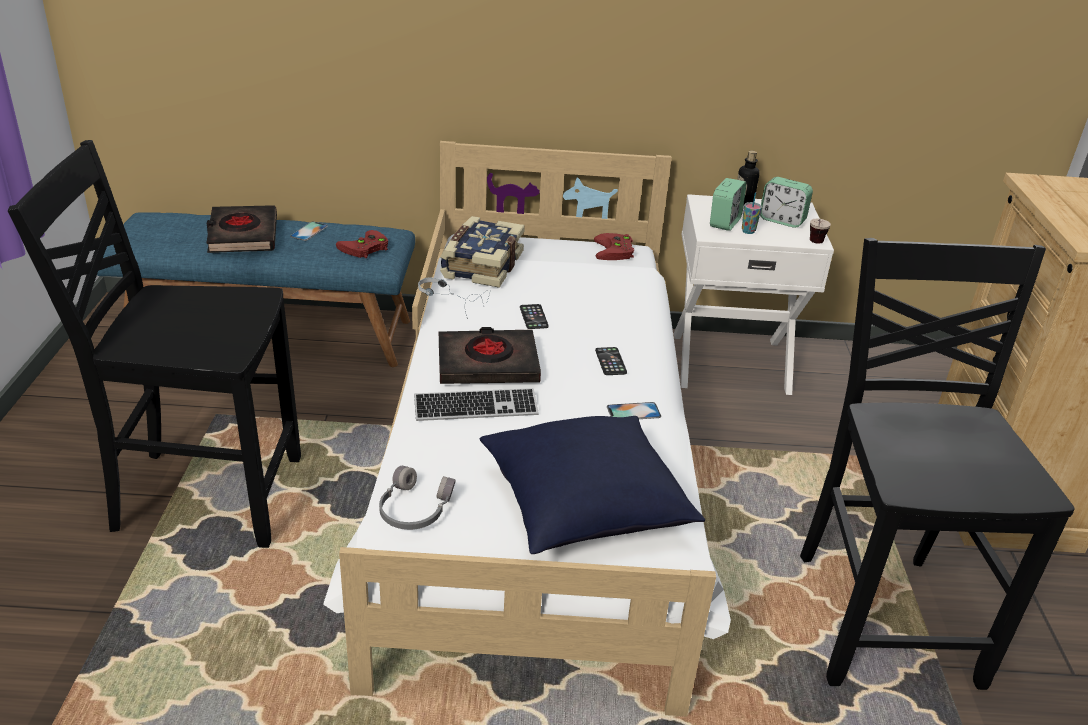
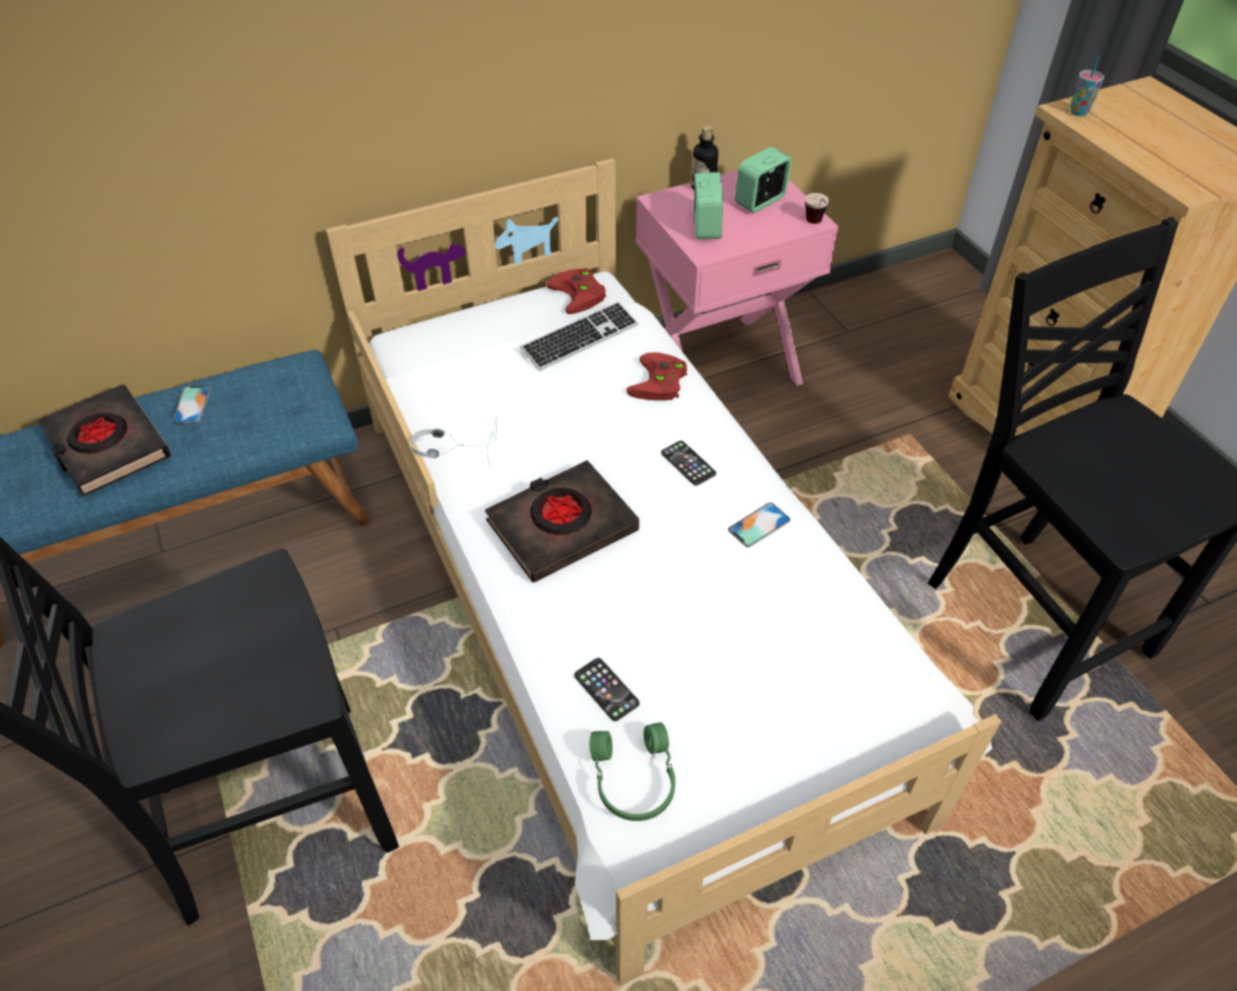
camera: 25 degrees left, 15 degrees up
red game controller [336,230,388,258] -> red game controller moved to [626,352,687,400]
grey headphones [379,466,456,530] -> green headphones [590,722,675,821]
keyboard [414,388,539,421] -> keyboard moved to [520,301,638,371]
book [440,216,525,288] -> none
blue pillow [480,416,705,554] -> none
phone [520,304,549,329] -> phone moved to [574,658,640,721]
white nightstand [674,194,834,395] -> pink nightstand [636,170,838,386]
cup [742,192,762,234] -> cup moved to [1070,56,1104,116]
alarm clock [760,177,813,228] -> alarm clock turned 135 degrees clockwise [734,147,792,213]

